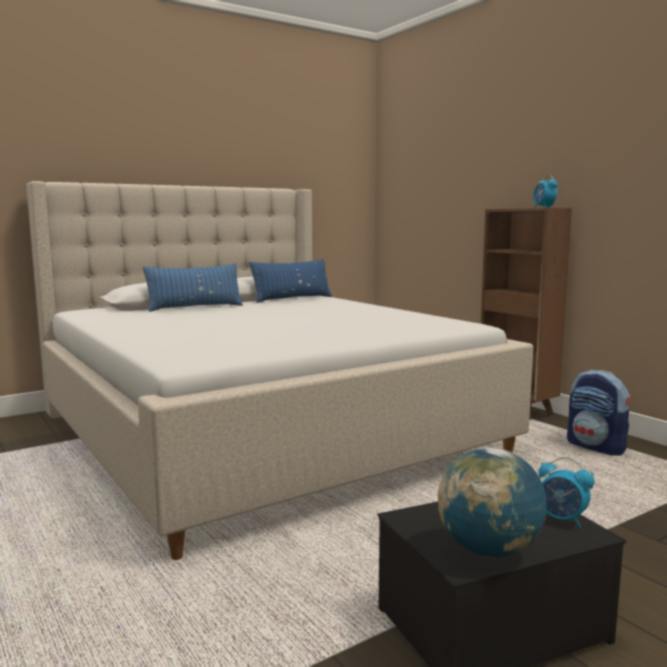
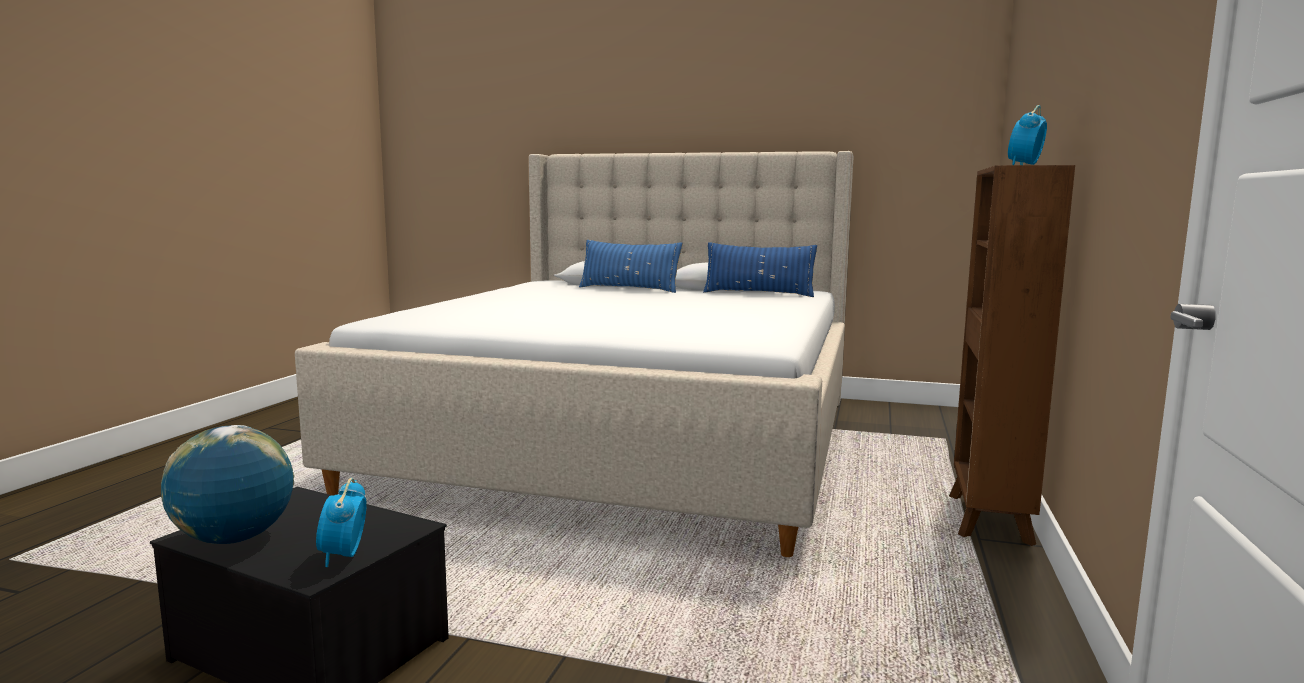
camera: 50 degrees right, 0 degrees up
backpack [567,370,631,456] -> none

